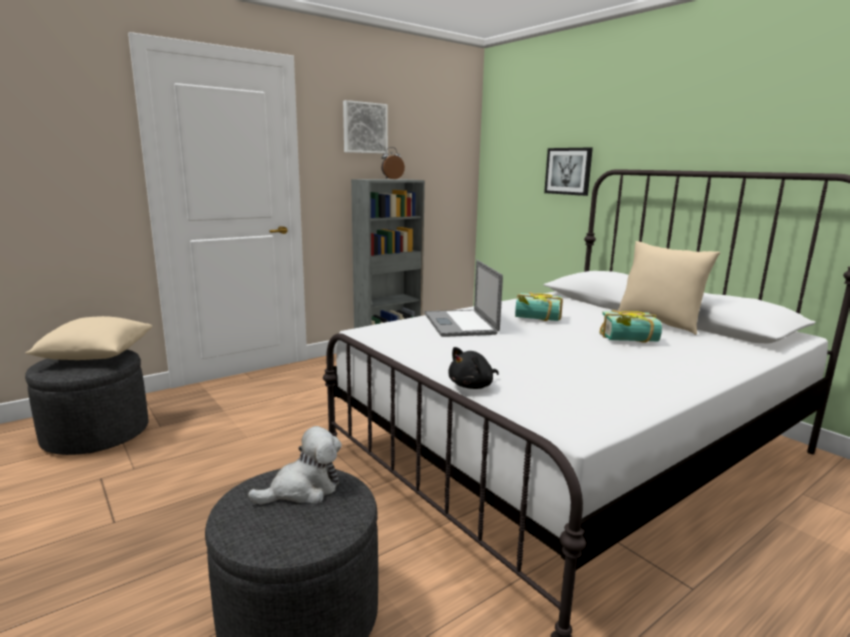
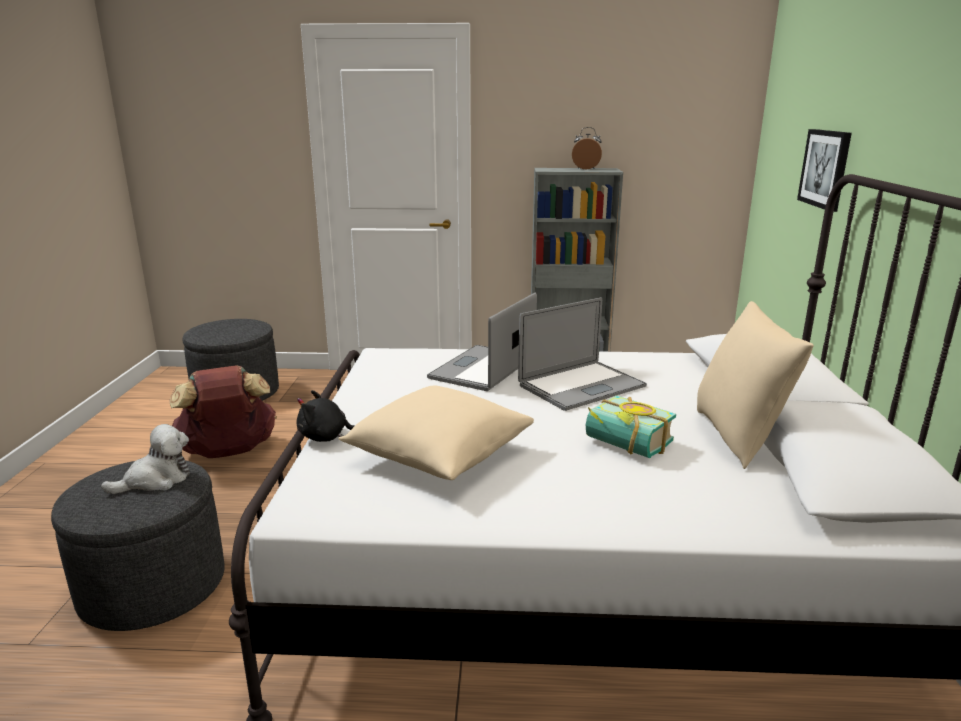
camera: 40 degrees right, 5 degrees up
beige pillow [25,316,152,360] -> beige pillow moved to [339,386,534,480]
plush toy [248,426,342,505] -> plush toy turned 45 degrees counterclockwise [101,424,190,494]
picture [343,100,388,154] -> none
book [515,292,563,321] -> laptop [518,298,647,411]
none -> brown backpack [169,365,277,458]

